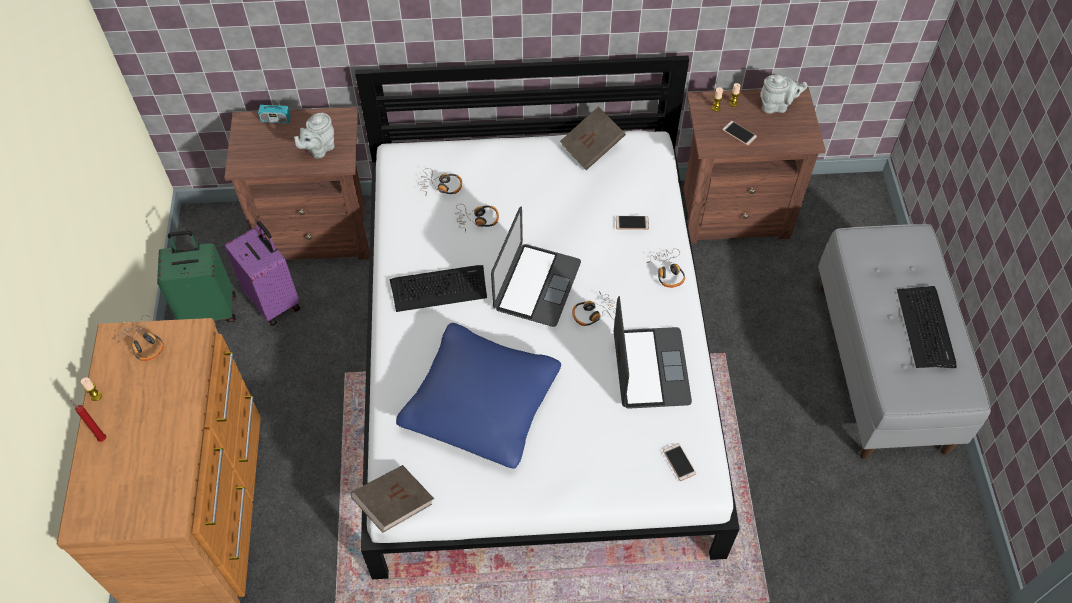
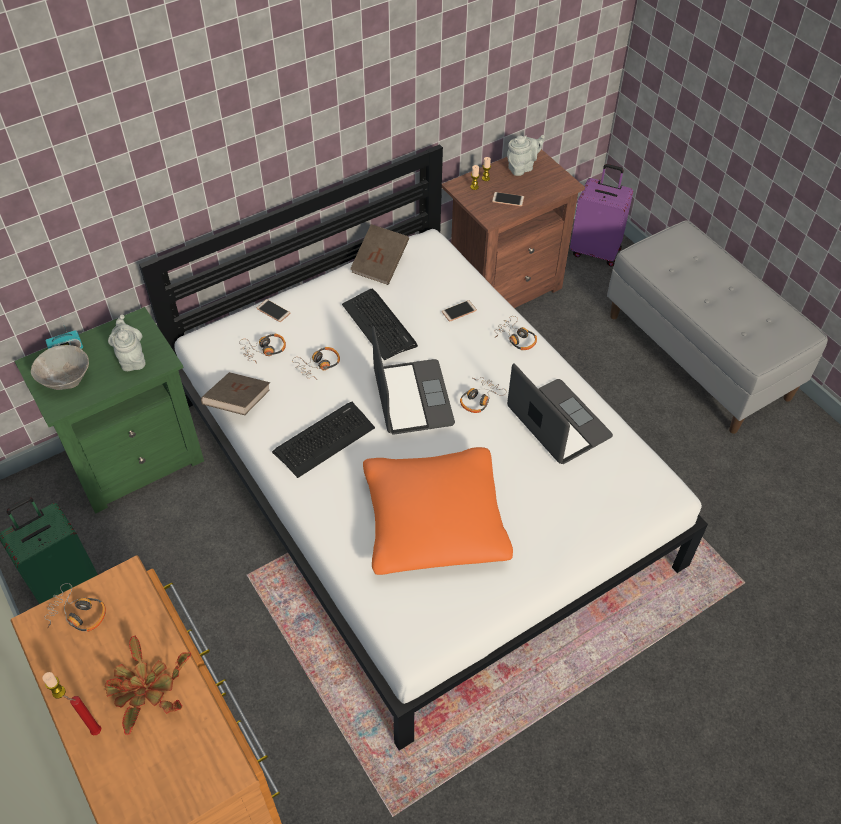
camera: 30 degrees left, 5 degrees down
brown nightstand [224,107,370,260] -> green nightstand [15,307,204,514]
purple suitcase [224,221,300,326] -> purple suitcase moved to [570,164,633,267]
grey teapot [294,113,334,158] -> grey teapot turned 150 degrees clockwise [108,315,146,371]
brown book [351,465,434,533] -> brown book moved to [201,372,270,415]
blue pillow [396,323,561,469] -> orange pillow [363,447,513,575]
phone [663,443,696,481] -> phone moved to [257,299,290,322]
keyboard [897,286,957,368] -> keyboard moved to [342,289,418,360]
none -> grey bowl [31,345,89,390]
none -> potted plant [105,635,191,735]

